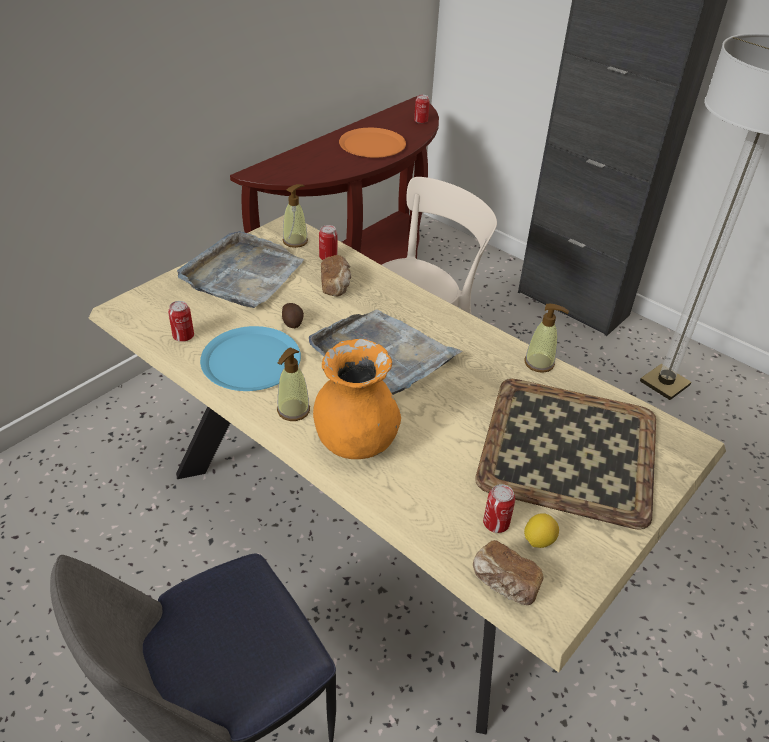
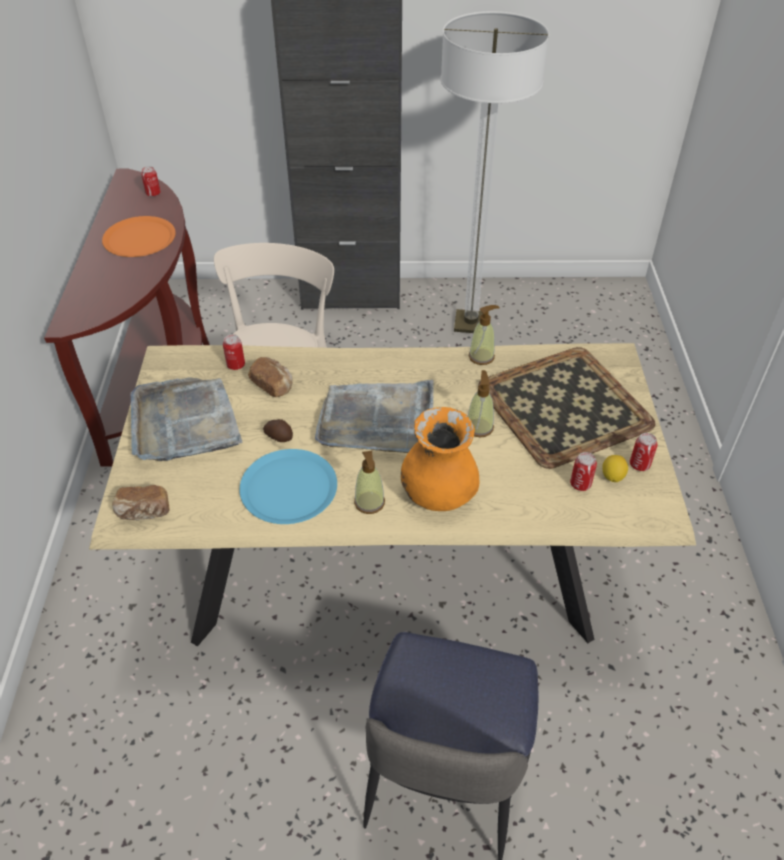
camera: 40 degrees left, 5 degrees up
can [168,301,194,342] -> can moved to [630,433,658,471]
soap dispenser [283,184,308,248] -> soap dispenser moved to [468,370,494,438]
bread [473,540,544,605] -> bread moved to [112,485,170,520]

